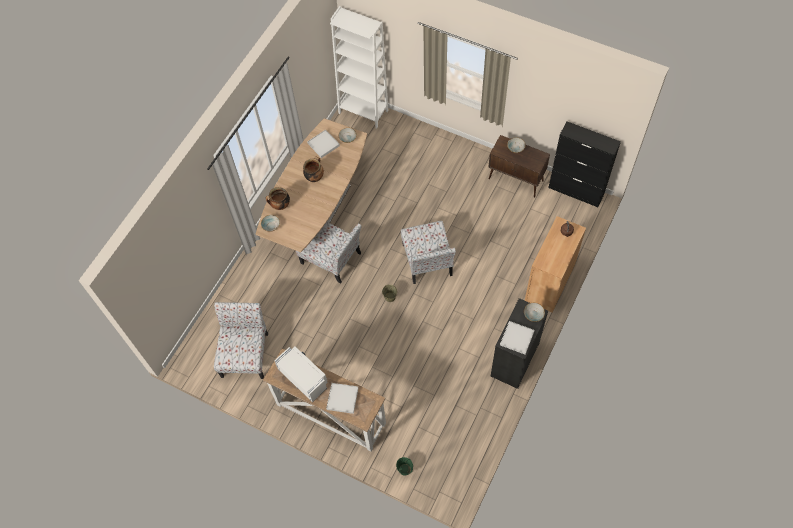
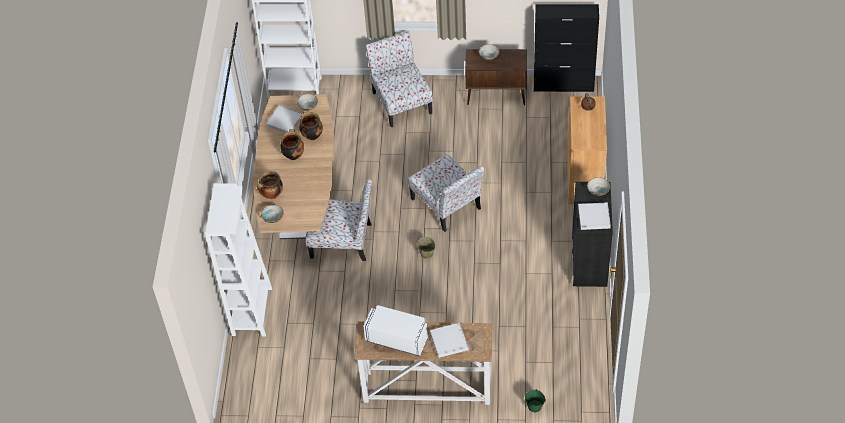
camera: 25 degrees left, 10 degrees down
chair [214,302,268,379] -> chair moved to [365,31,433,127]
none -> white bookcase [205,183,272,337]
none -> cooking pot [299,110,323,140]

